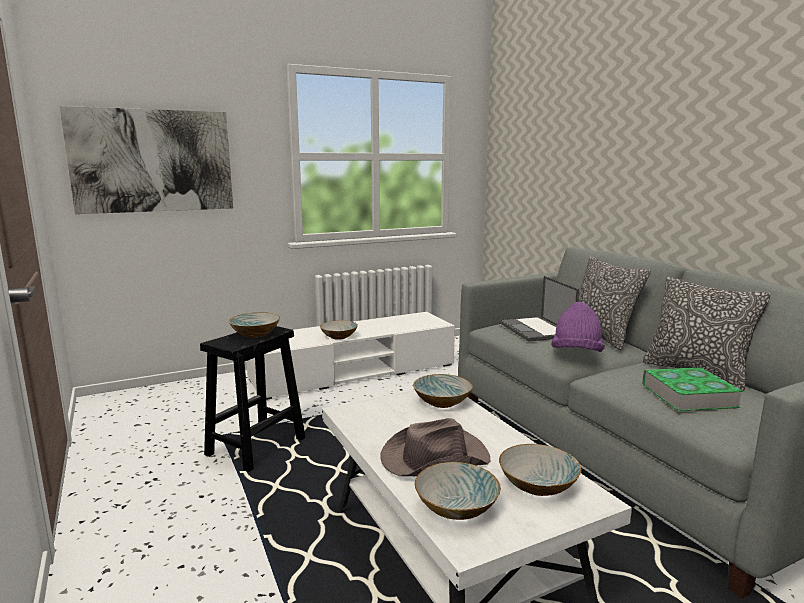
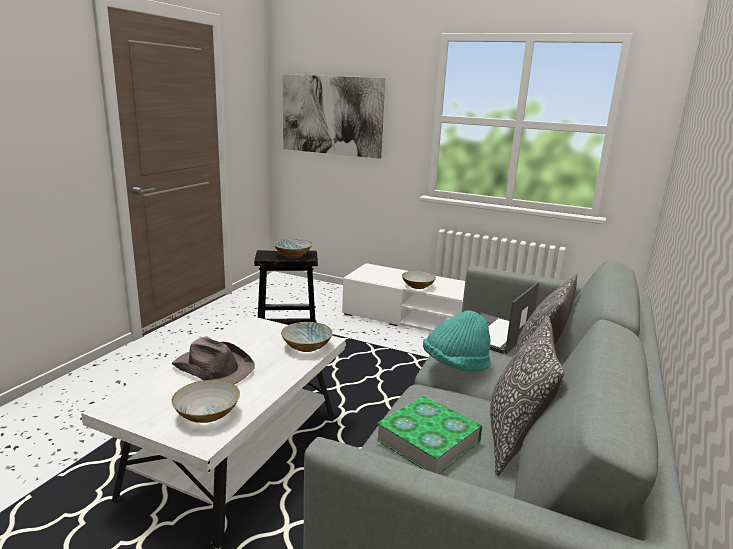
camera: 50 degrees right, 5 degrees up
bowl [414,462,501,520] -> none
purple hat [551,302,605,352] -> turquoise hat [423,310,491,372]

